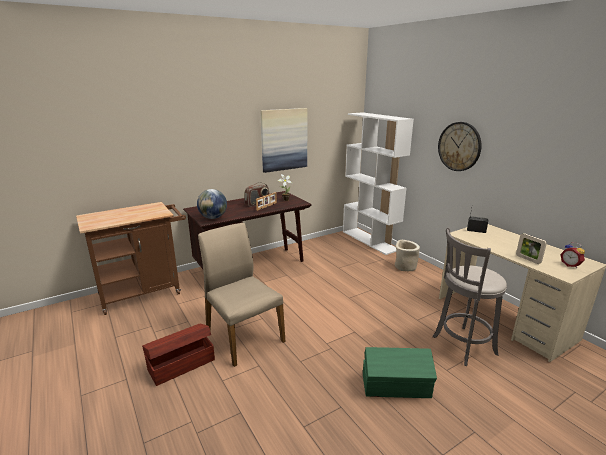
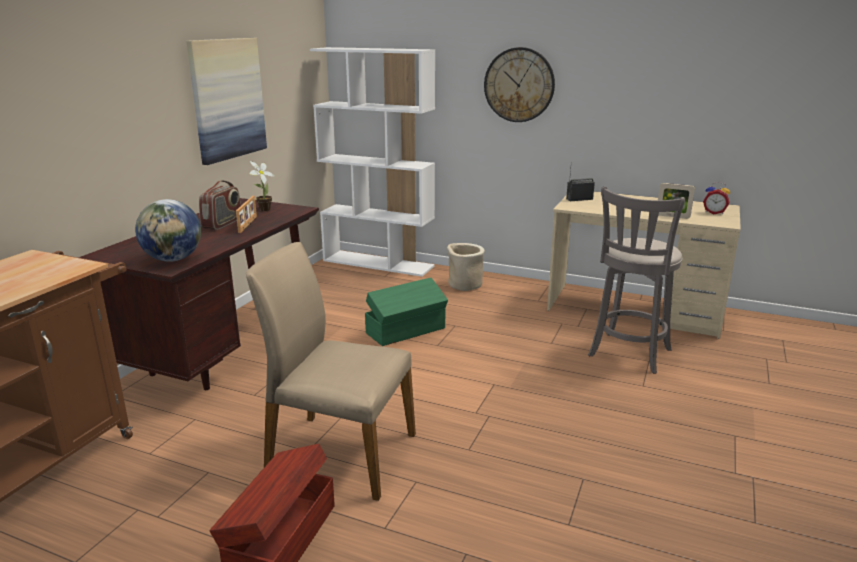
camera: 35 degrees left, 0 degrees up
green storage box [363,347,437,398] -> green storage box moved to [365,278,448,346]

